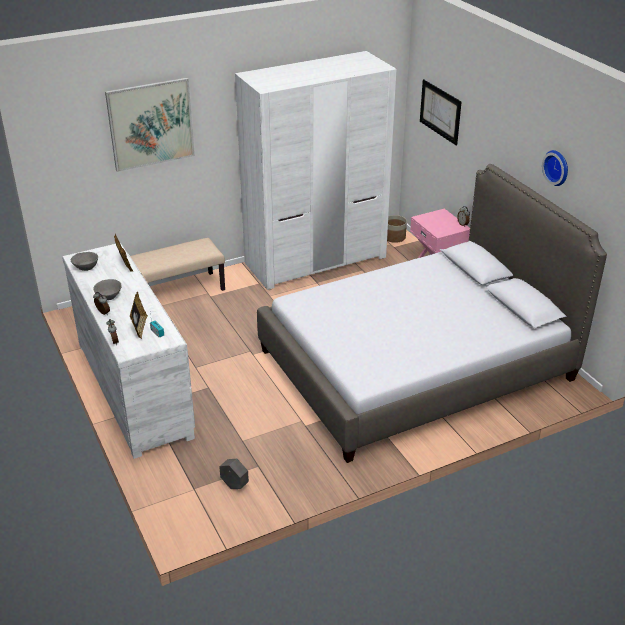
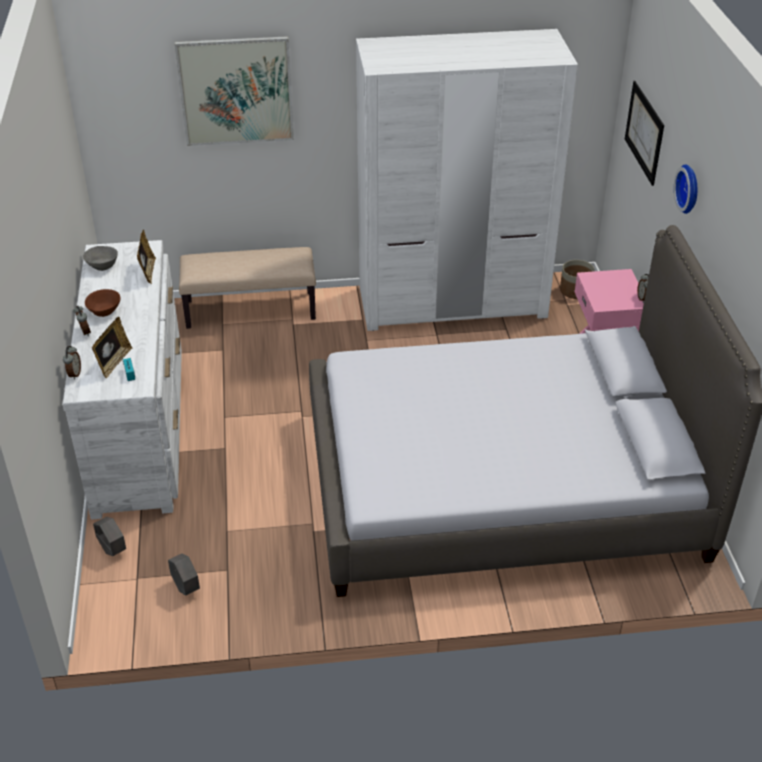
camera: 20 degrees right, 5 degrees up
grey bowl [94,279,122,300] -> brown bowl [85,289,121,317]
wall clock [542,150,568,186] -> wall clock moved to [674,164,697,214]
none -> grey planter [93,517,126,556]

